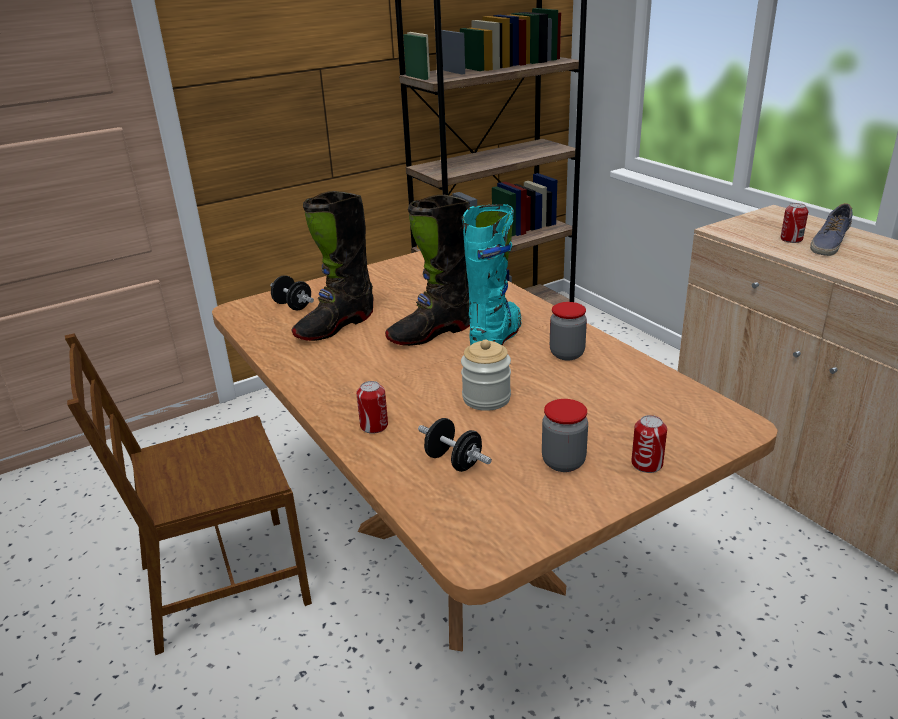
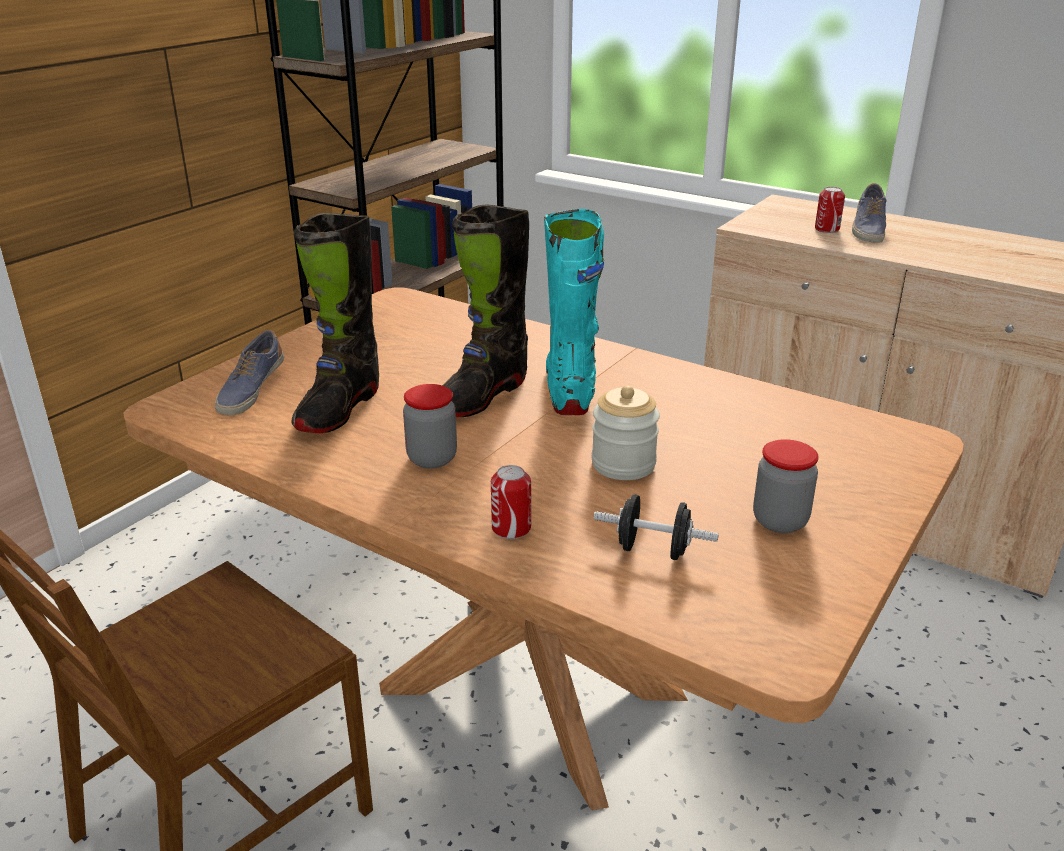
camera: 25 degrees left, 0 degrees up
black dumbbell [270,275,314,310] -> shoe [215,330,284,415]
jar [550,302,587,361] -> jar moved to [403,384,457,469]
can [631,415,667,473] -> none

